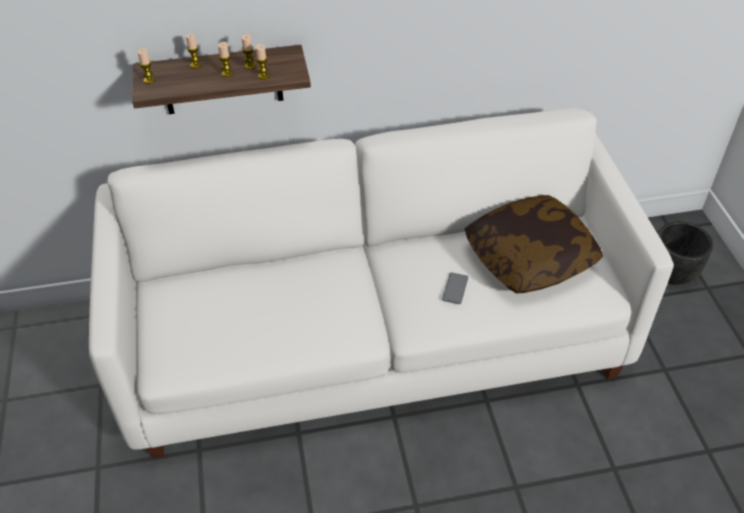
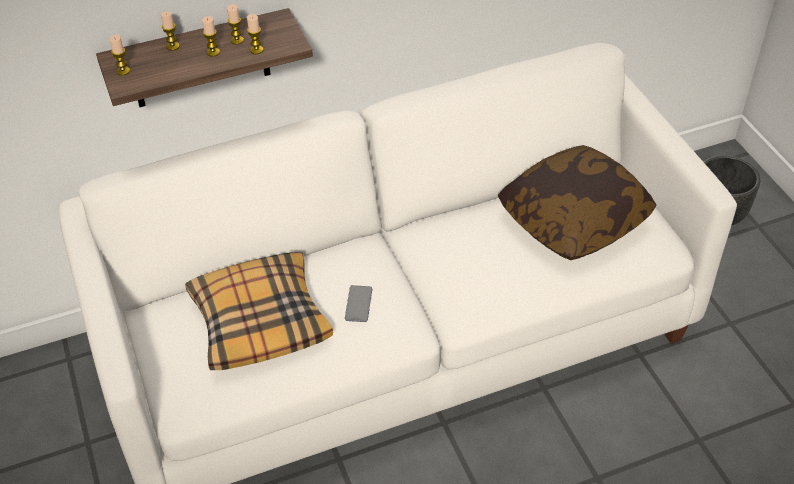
camera: 10 degrees left, 0 degrees up
phone [442,272,468,304] -> phone moved to [345,285,372,322]
none -> pillow [185,252,333,370]

